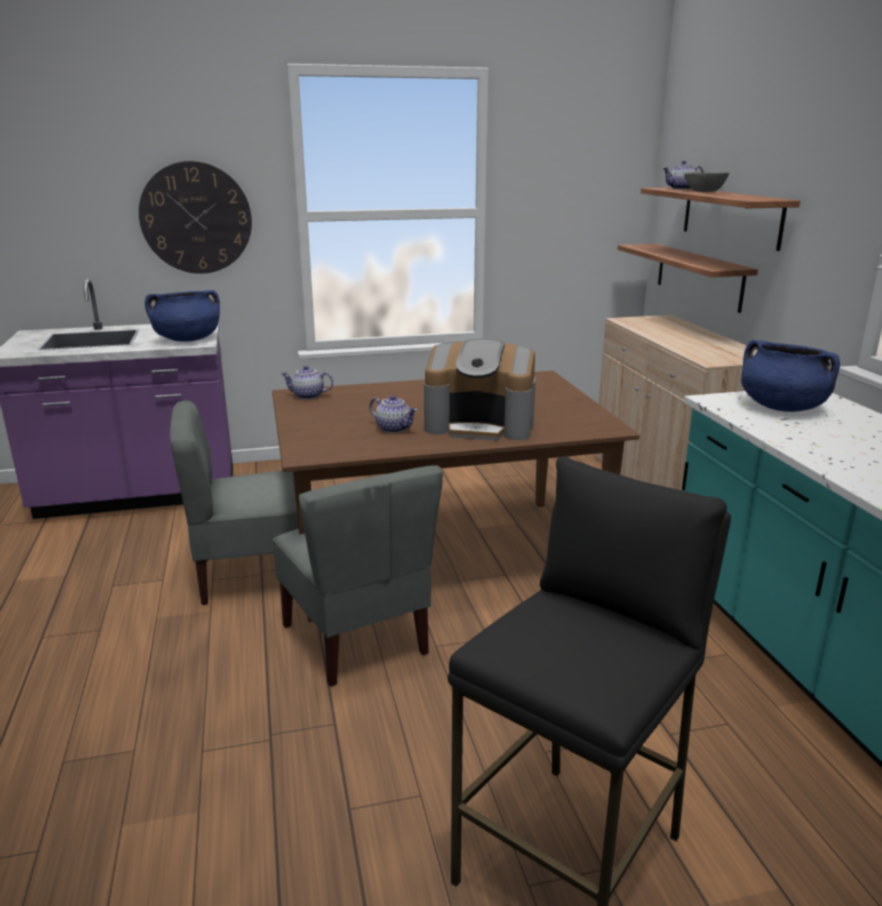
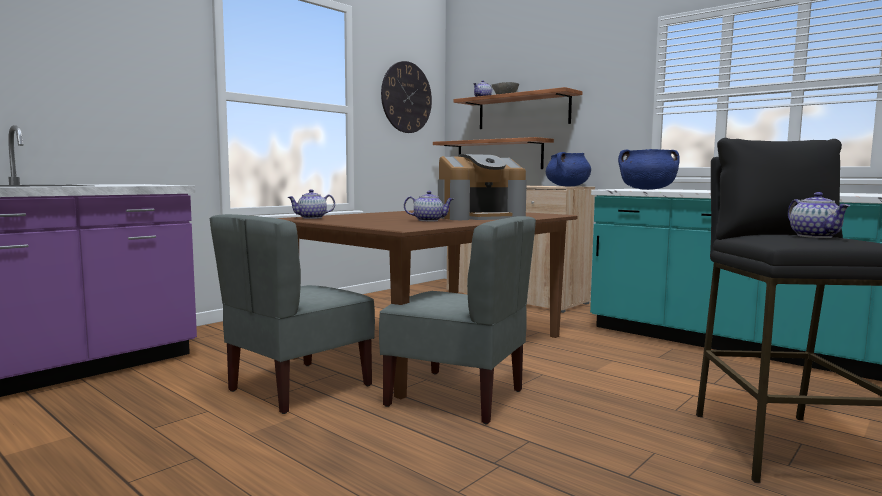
camera: 35 degrees left, 15 degrees down
wall clock [139,161,252,274] -> wall clock moved to [381,61,432,133]
blue cooking pot [145,290,220,342] -> blue cooking pot moved to [546,152,591,186]
none -> teapot [788,192,850,238]

